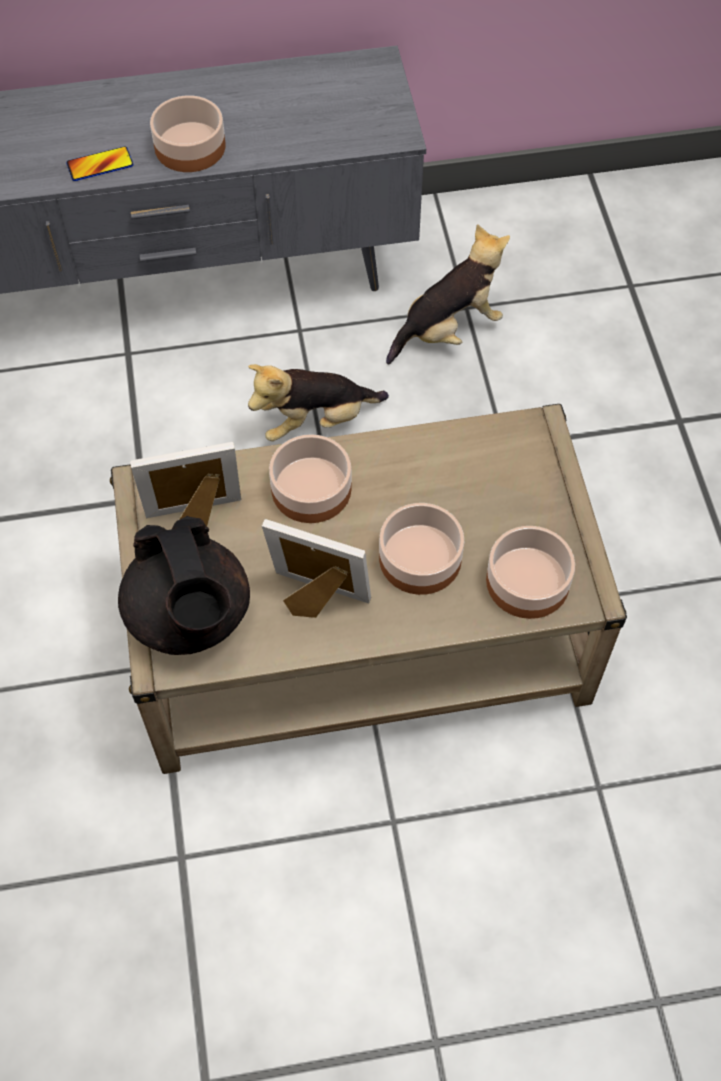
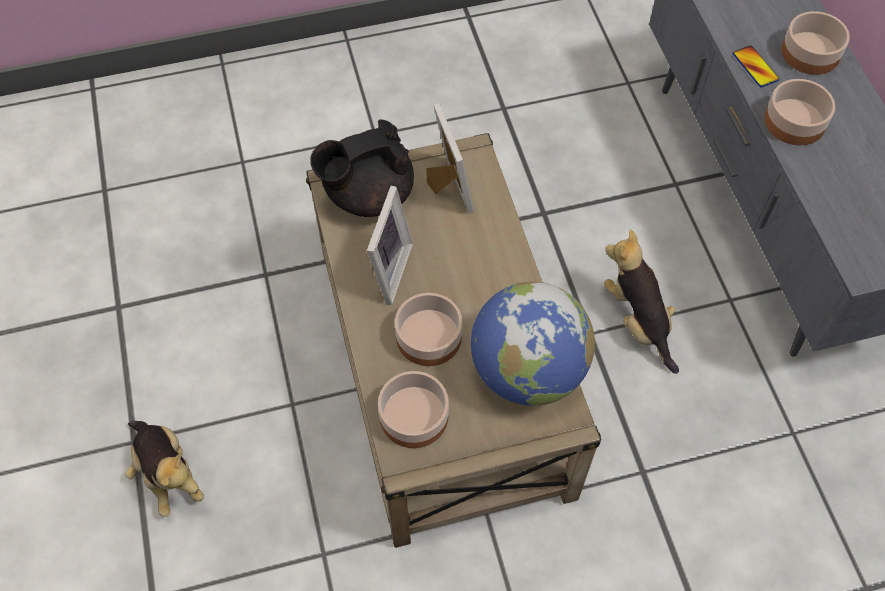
camera: 85 degrees right, 0 degrees up
bowl [269,434,352,523] -> bowl moved to [781,11,850,75]
plush toy [386,224,510,365] -> plush toy moved to [126,421,204,517]
none -> globe [471,282,595,406]

